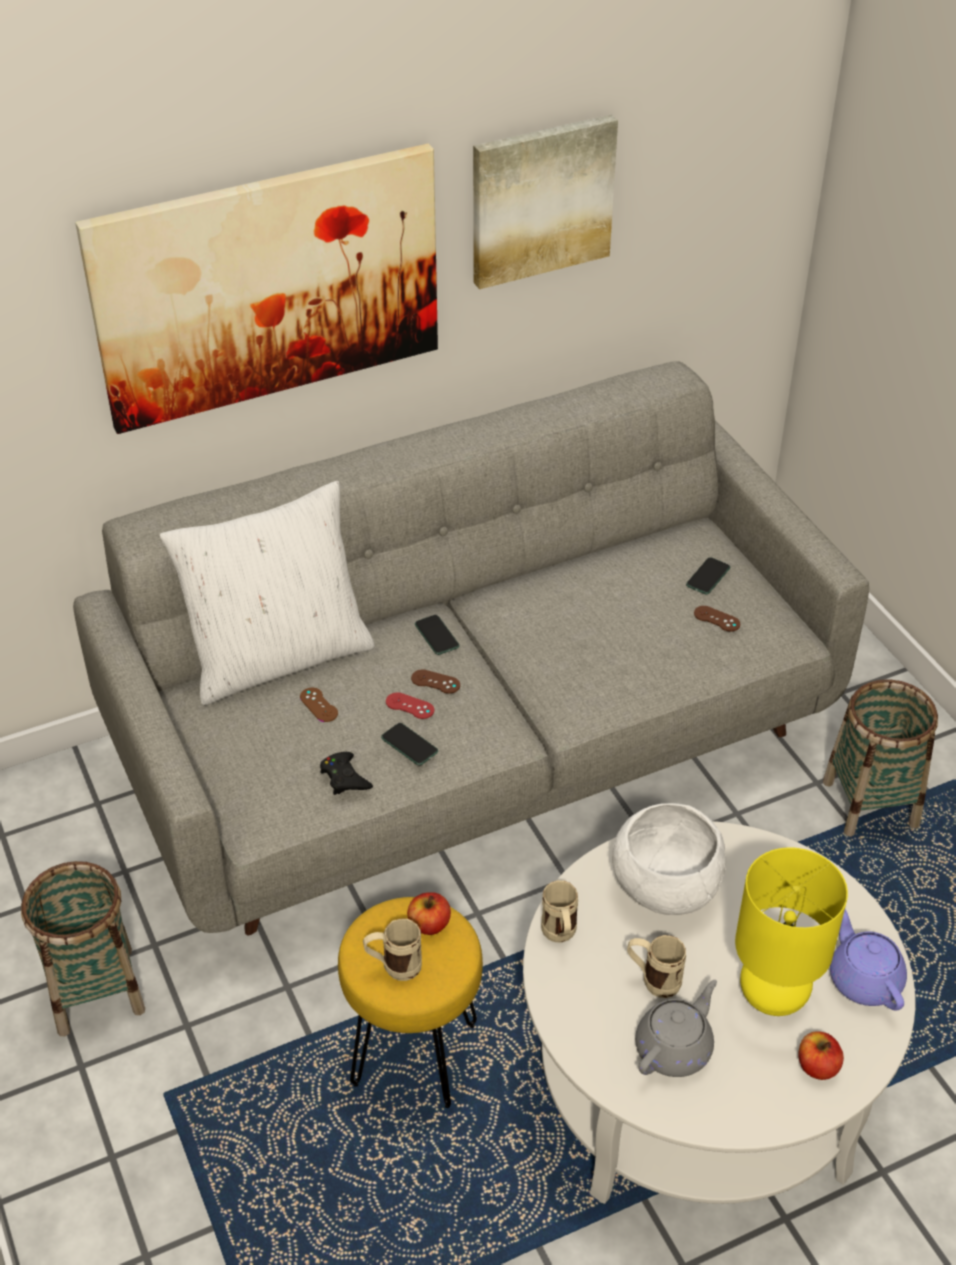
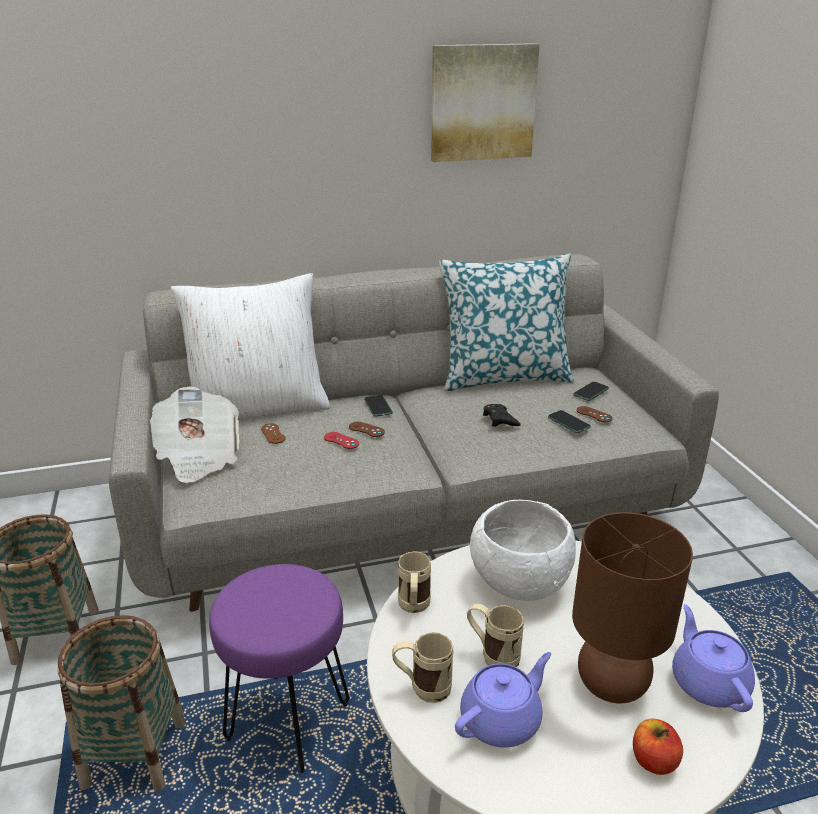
camera: 10 degrees right, 15 degrees down
picture [75,144,438,434] -> none
black game controller [320,752,373,795] -> black game controller moved to [483,404,521,427]
yellow stool [338,897,483,1108] -> purple stool [209,564,349,773]
beige mug [363,918,422,981] -> beige mug moved to [392,632,454,703]
phone [381,723,438,766] -> phone moved to [548,410,591,433]
apple [407,892,451,935] -> none
grey teapot [635,980,717,1077] -> purple teapot [455,652,552,747]
yellow table lamp [735,847,848,1016] -> brown table lamp [572,512,693,703]
basket [823,679,938,837] -> basket moved to [57,615,186,792]
none -> newspaper [150,387,239,483]
none -> pillow [439,253,574,391]

